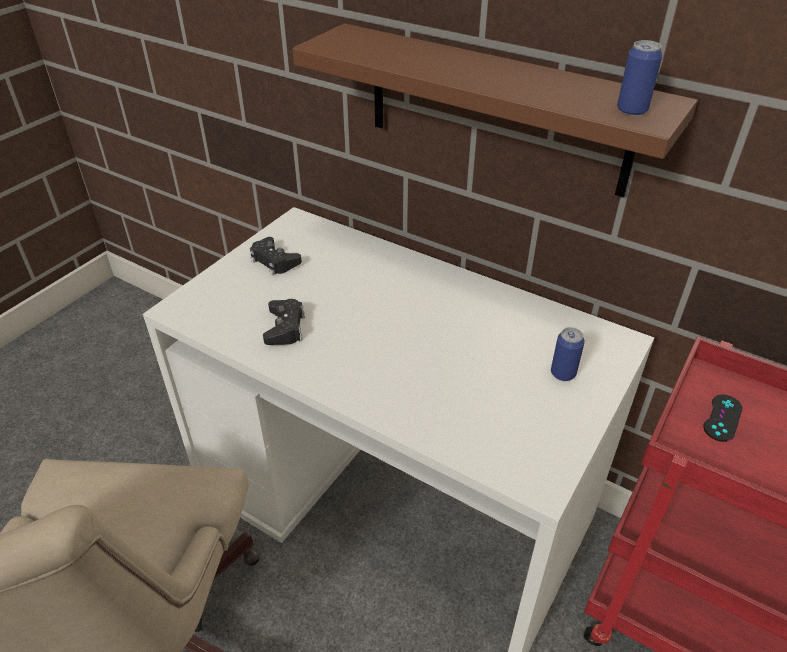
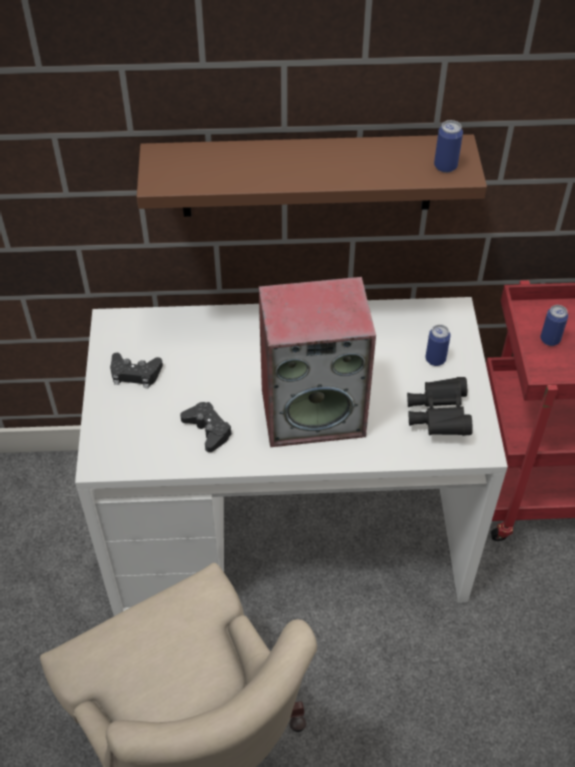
camera: 35 degrees left, 10 degrees up
black game controller [703,394,743,442] -> can [541,305,568,346]
none -> speaker [259,277,376,447]
none -> black binoculars [407,377,473,436]

